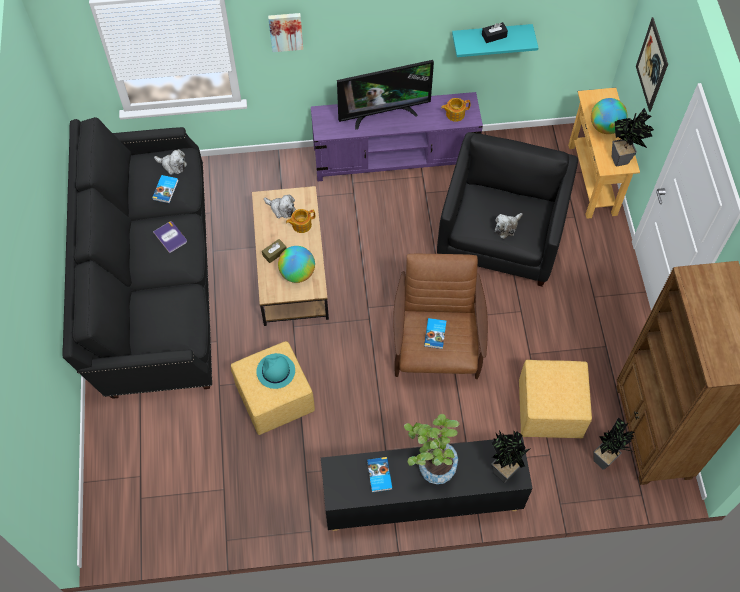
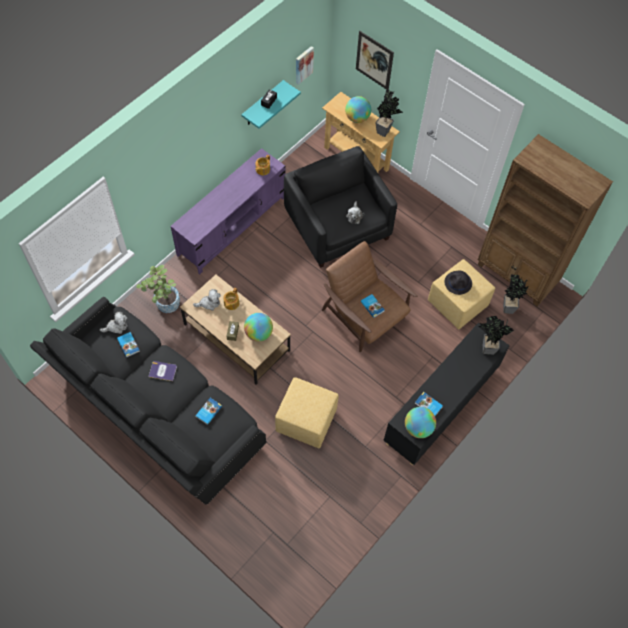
camera: 45 degrees left, 0 degrees up
turquoise hat [256,353,295,389] -> none
picture [268,13,303,52] -> picture moved to [296,46,314,85]
television [337,60,434,129] -> none
potted plant [404,414,459,484] -> potted plant moved to [136,265,180,313]
none -> book [196,398,222,425]
none -> globe [405,407,436,438]
none -> black hat [445,271,472,295]

